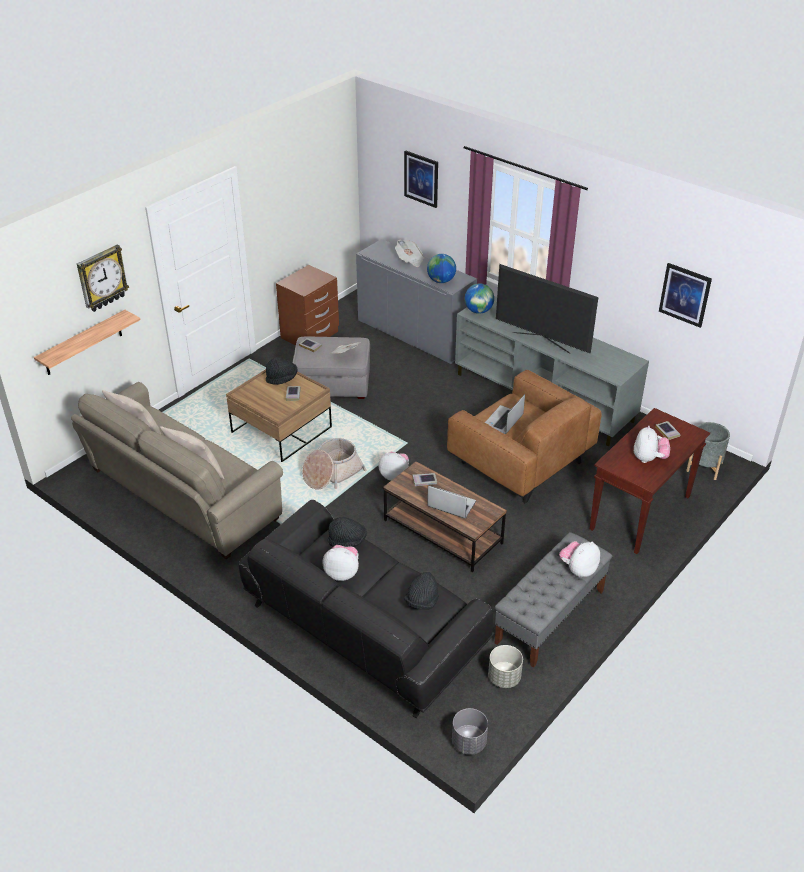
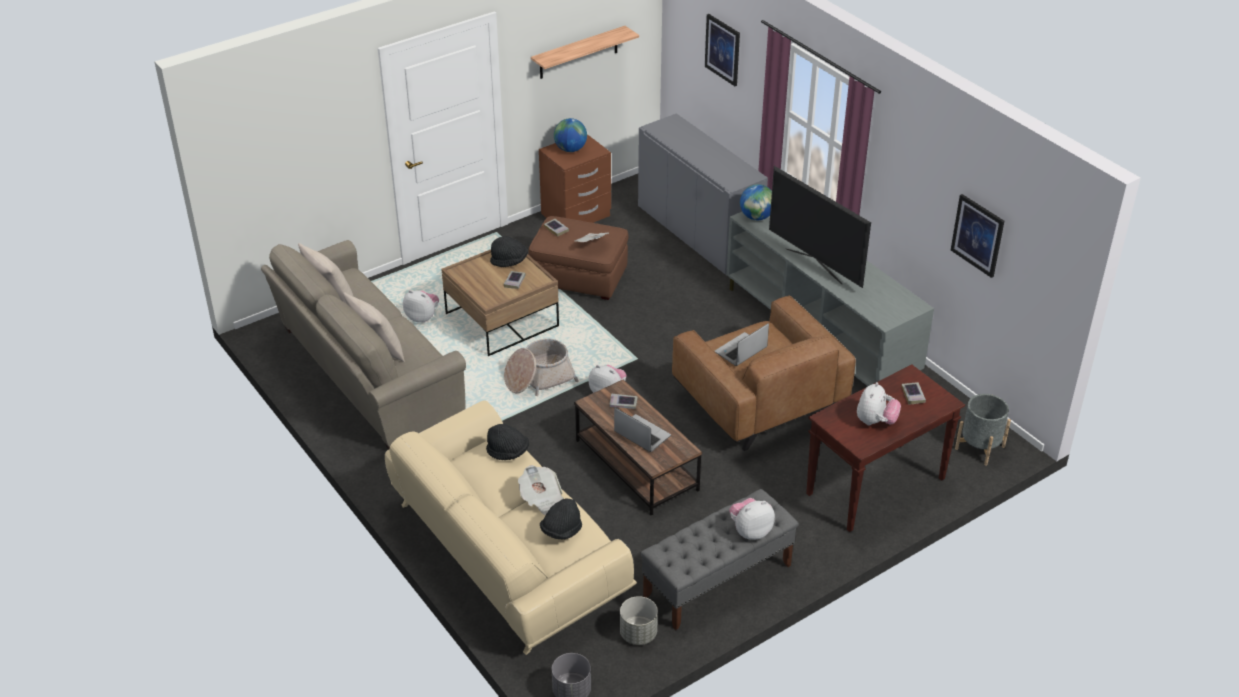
camera: 15 degrees right, 0 degrees up
shelf [34,310,141,375] -> shelf moved to [531,26,639,79]
wall clock [77,245,129,312] -> none
black sofa [238,500,495,718] -> beige sofa [385,400,637,655]
grey ottoman [293,337,370,399] -> brown ottoman [528,216,628,300]
plush toy [322,545,359,581] -> plush toy moved to [403,290,439,323]
newspaper [395,240,425,267] -> newspaper moved to [518,465,564,515]
globe [427,254,456,283] -> globe moved to [554,118,587,152]

